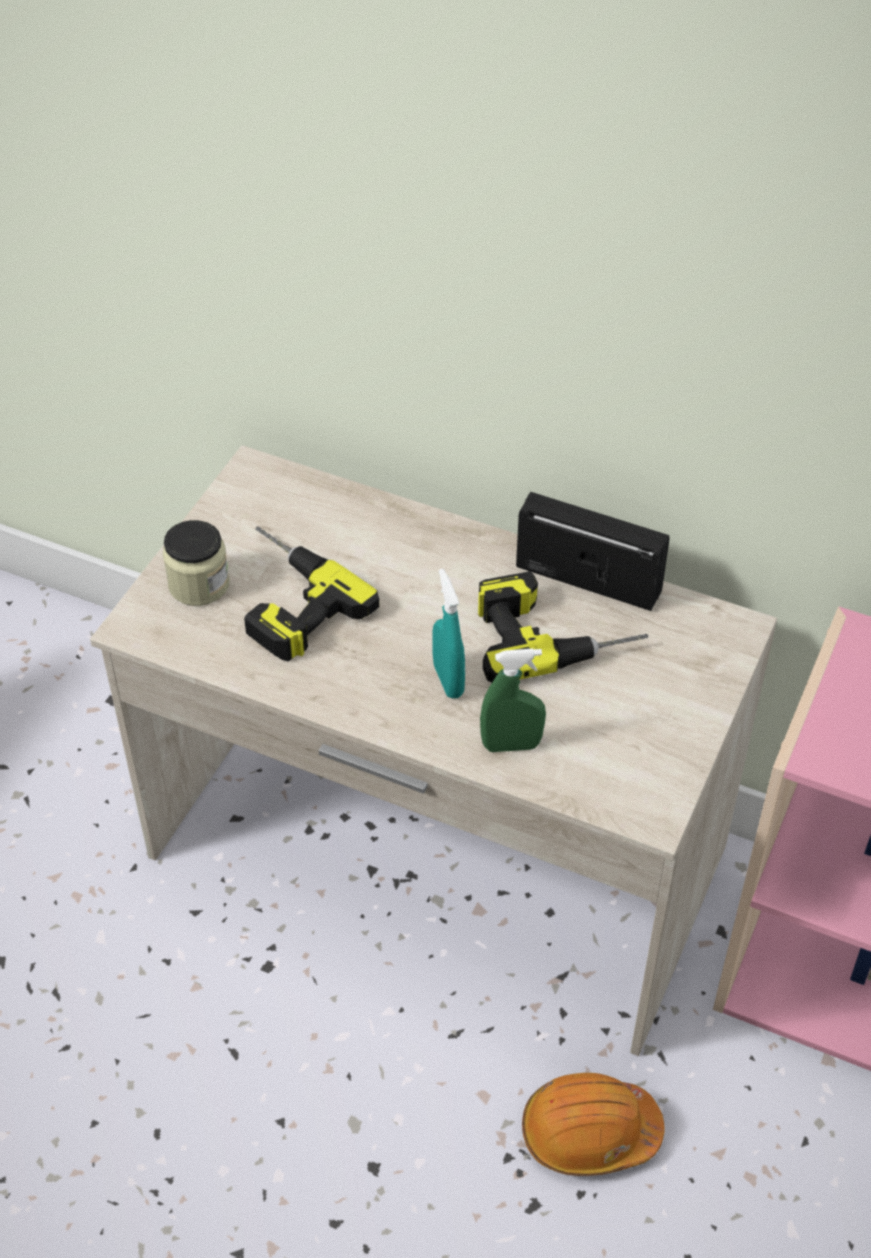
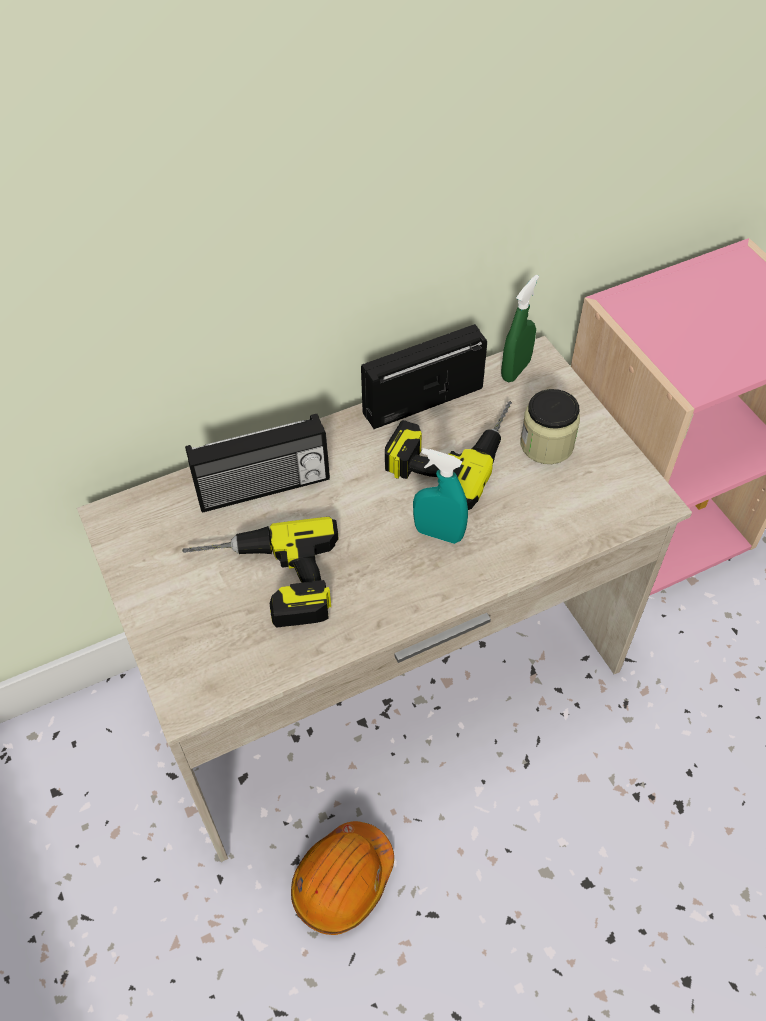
camera: 50 degrees left, 5 degrees up
jar [163,520,230,606] -> jar moved to [521,389,580,464]
green spray bottle [480,648,546,752] -> green spray bottle moved to [501,275,539,382]
orange hard hat [522,1073,665,1176] -> orange hard hat moved to [291,821,394,935]
none -> radio [185,414,330,513]

